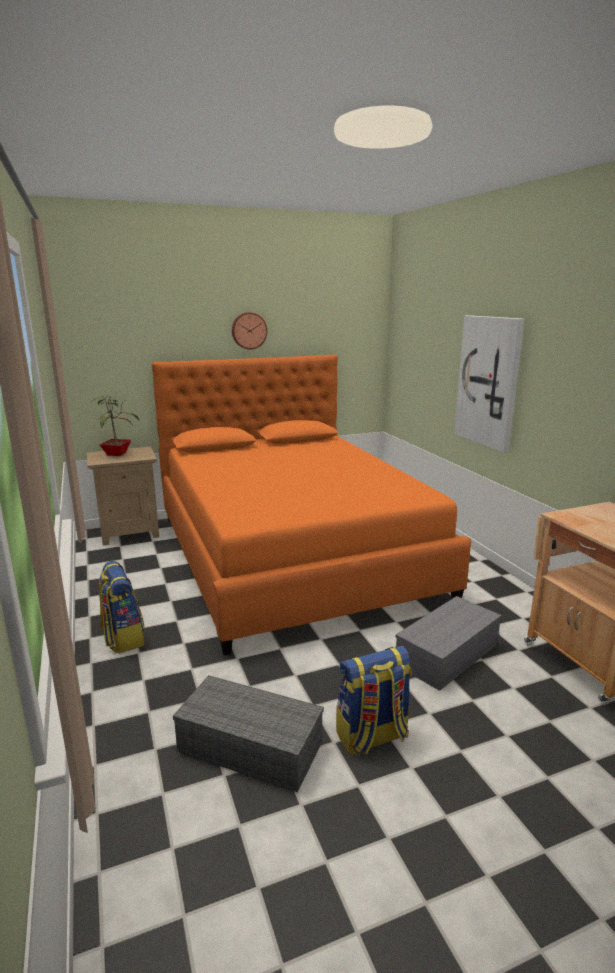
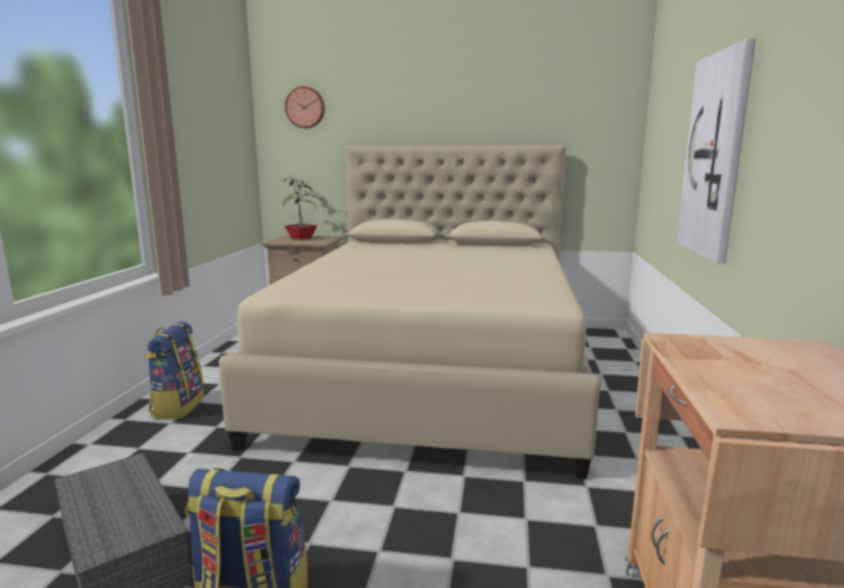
camera: 30 degrees right, 5 degrees down
orange bed [152,355,471,656] -> beige bed [219,145,602,479]
wall clock [232,312,268,350] -> wall clock moved to [285,86,325,128]
grey storage box [396,596,502,691] -> none

